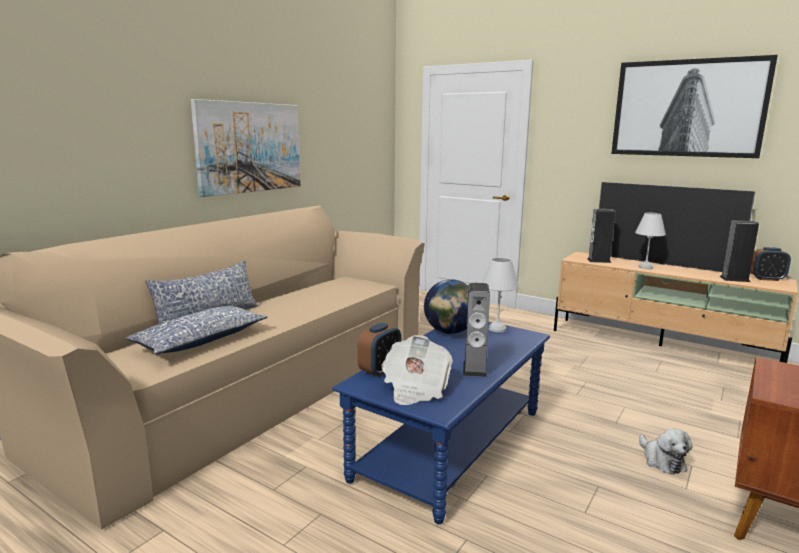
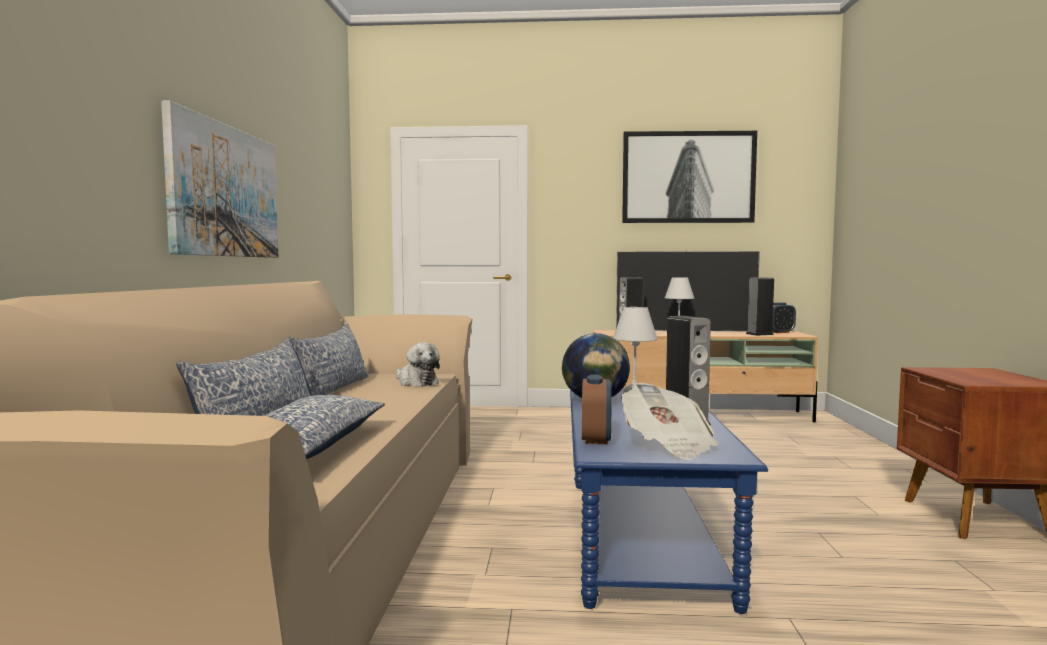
camera: 30 degrees left, 10 degrees down
plush toy [639,429,692,475] -> plush toy moved to [396,342,440,387]
none -> pillow [289,323,368,396]

